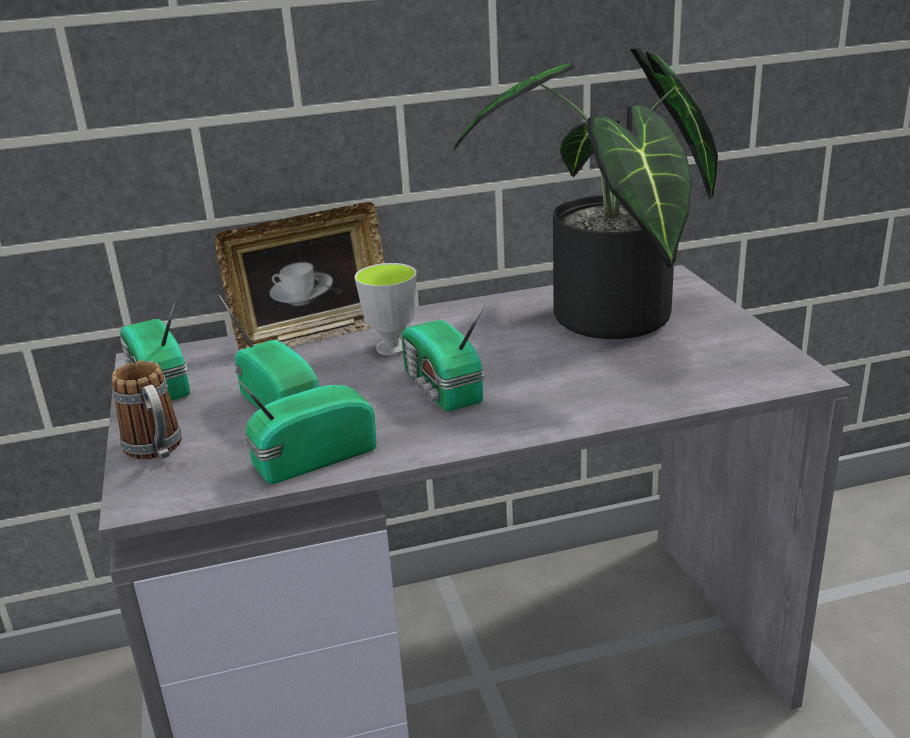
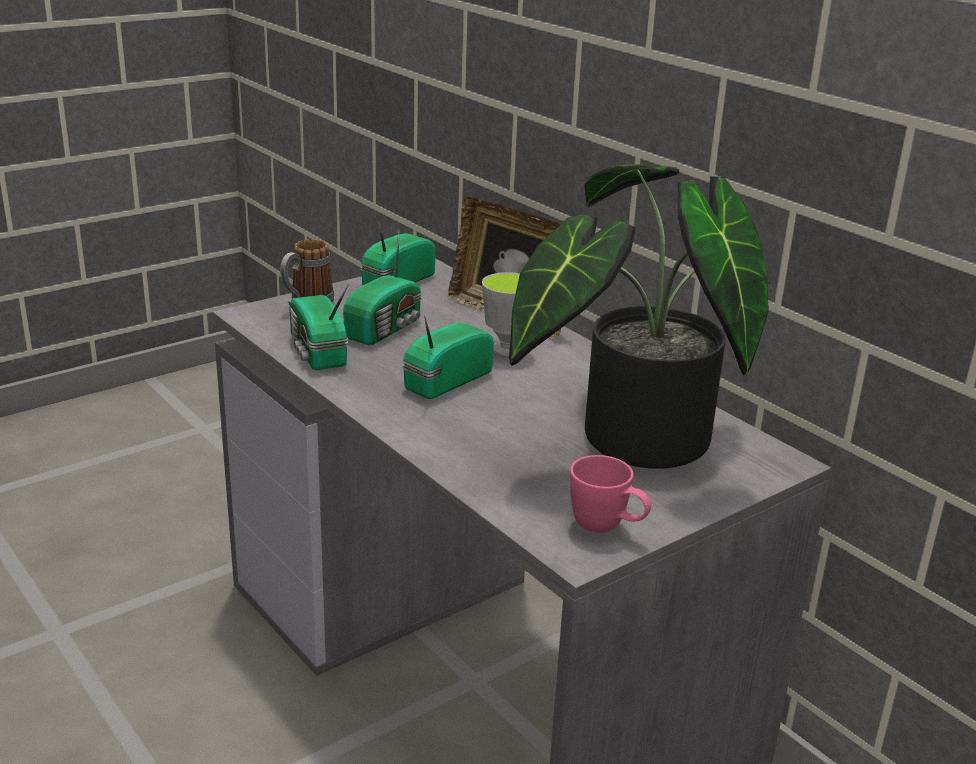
camera: 65 degrees right, 0 degrees up
radio [238,380,377,484] -> radio turned 150 degrees counterclockwise [290,284,349,370]
none -> pink mug [570,455,651,533]

